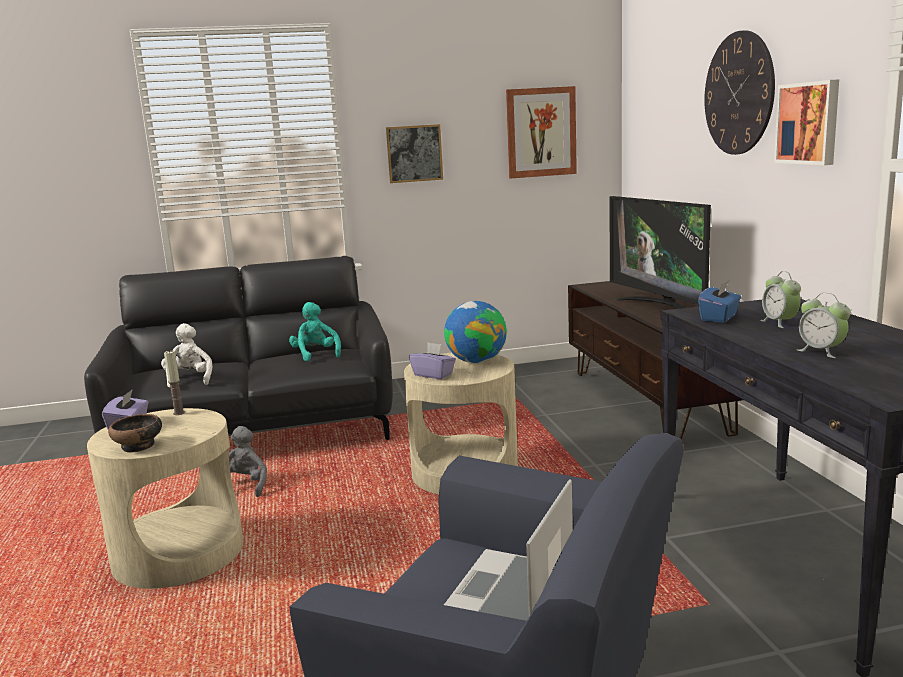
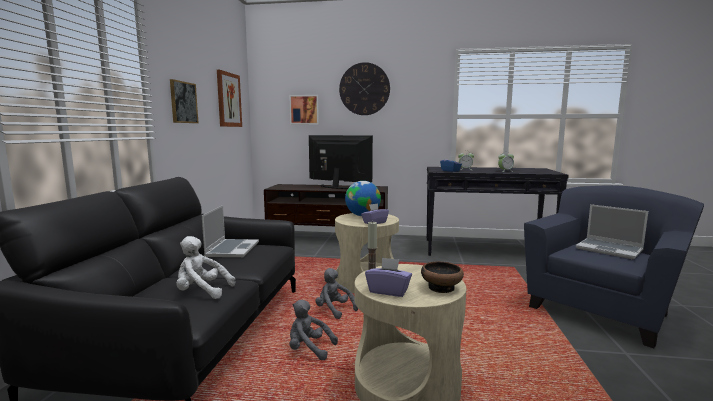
camera: 70 degrees left, 5 degrees down
turquoise plush toy [289,302,341,362] -> laptop [202,205,259,257]
television [610,196,711,309] -> television turned 150 degrees counterclockwise [309,135,373,189]
picture [774,79,839,165] -> picture moved to [289,95,319,125]
none -> grey plush toy [315,268,358,319]

